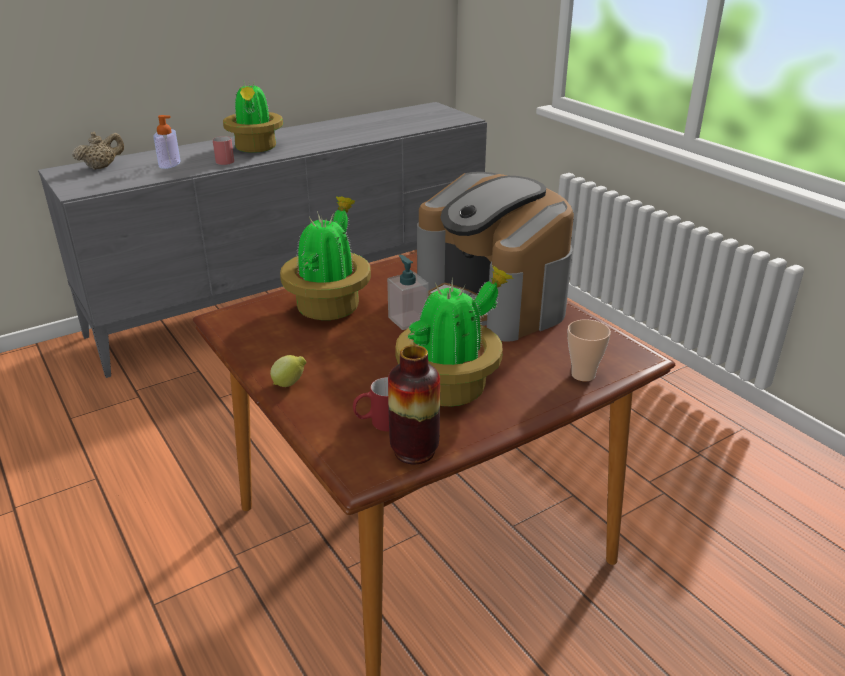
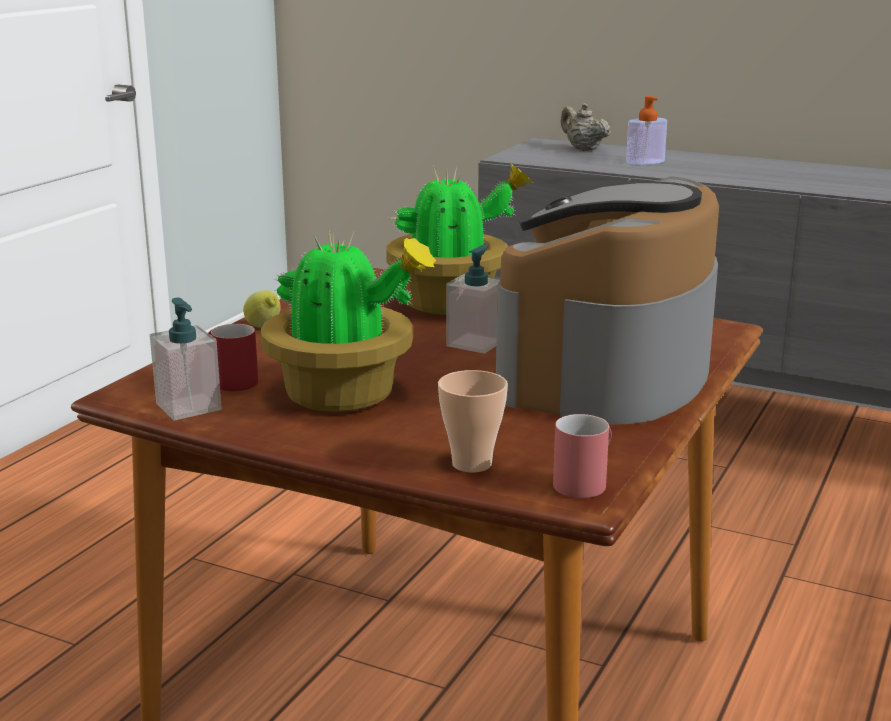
camera: 60 degrees right, 10 degrees down
beige teapot [72,131,124,170] -> beige teapot turned 150 degrees counterclockwise [561,103,611,151]
red mug [213,136,234,165] -> red mug moved to [553,414,612,498]
potted plant [223,80,283,153] -> none
vase [388,345,440,464] -> soap dispenser [150,298,222,421]

